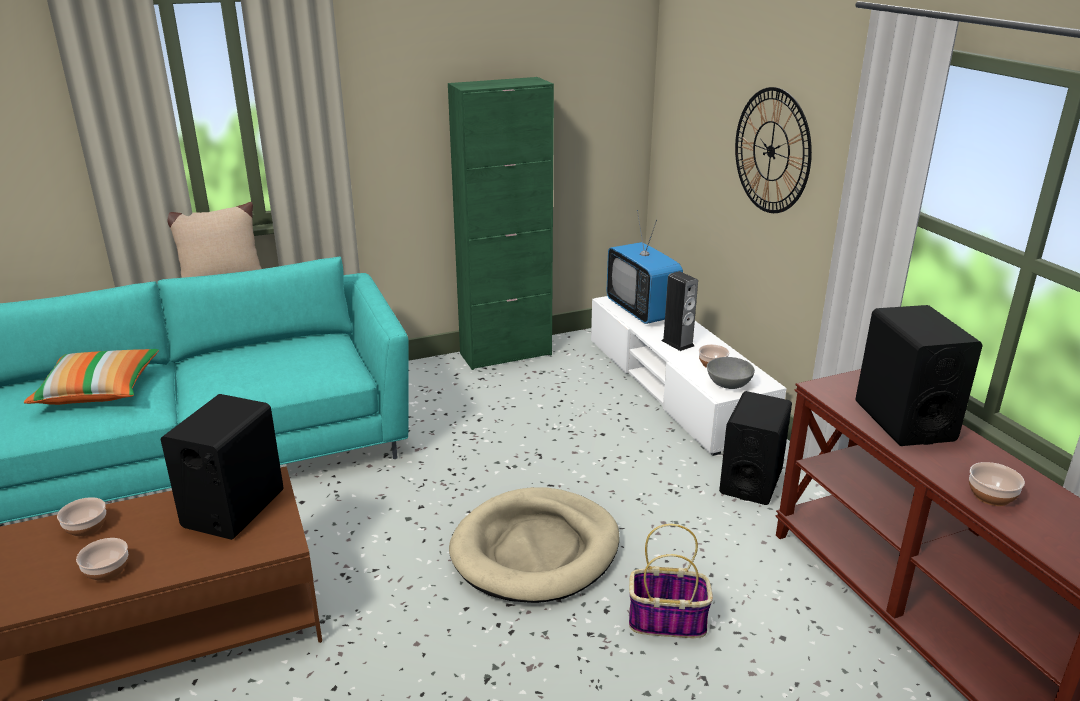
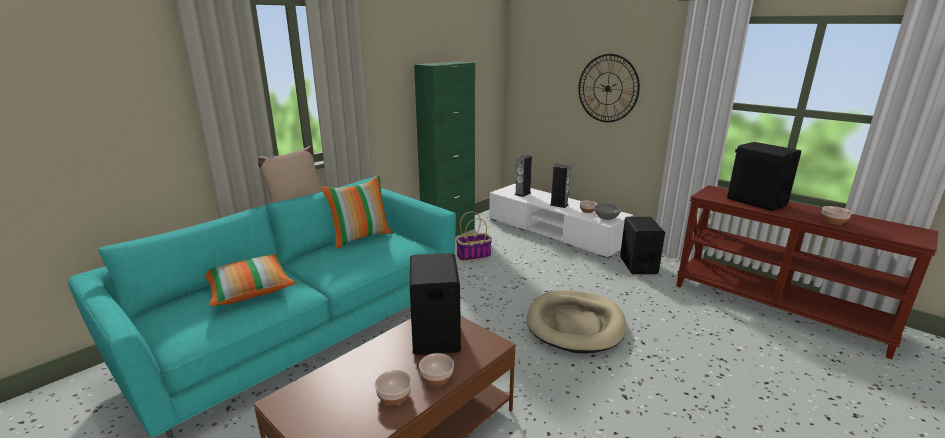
camera: 25 degrees left, 5 degrees down
bowl [57,497,106,537] -> bowl moved to [419,353,454,386]
television [606,210,683,324] -> speaker [515,155,532,197]
basket [629,524,713,638] -> basket moved to [456,212,492,261]
none -> pillow [321,175,393,249]

